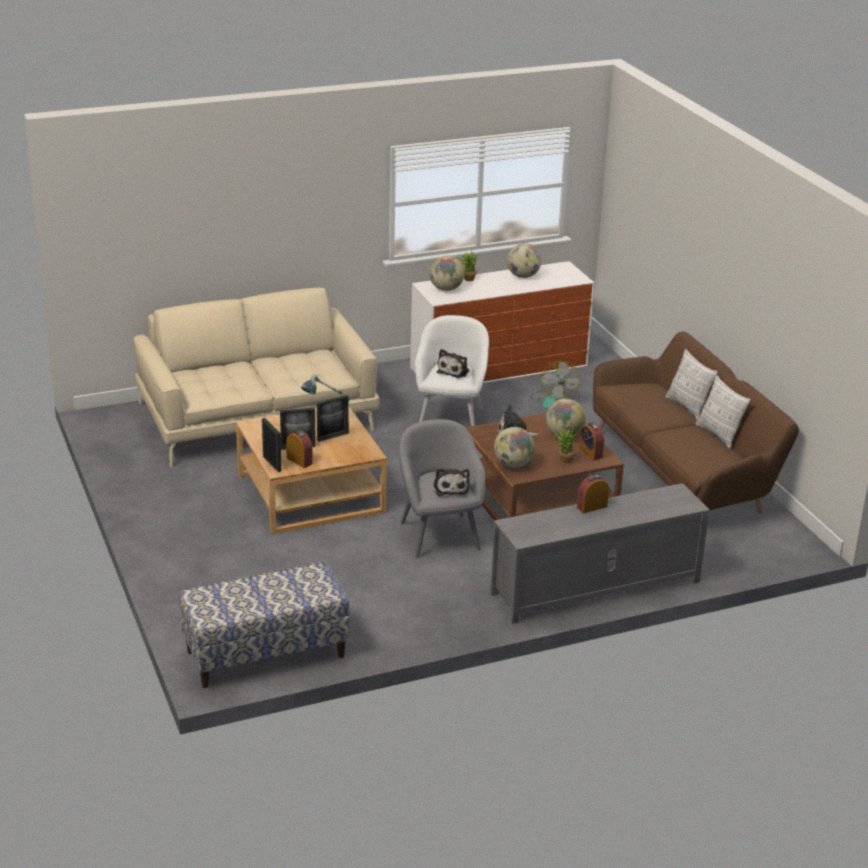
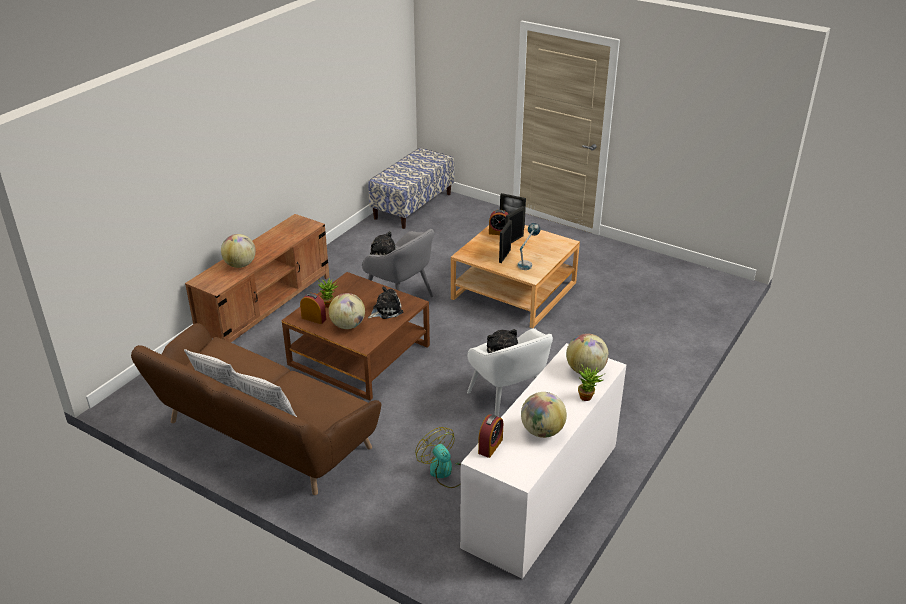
camera: 145 degrees right, 5 degrees up
beige sofa [133,288,380,467] -> none
grey tv stand [490,483,710,624] -> brown tv stand [185,214,329,342]
globe [494,427,535,468] -> globe moved to [221,234,256,268]
alarm clock [577,475,609,513] -> alarm clock moved to [478,414,503,458]

